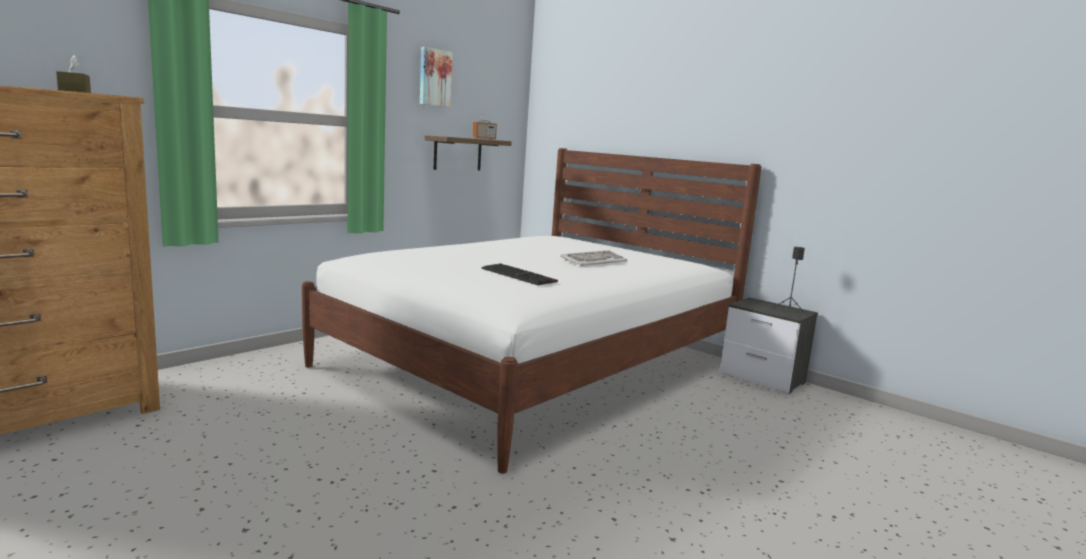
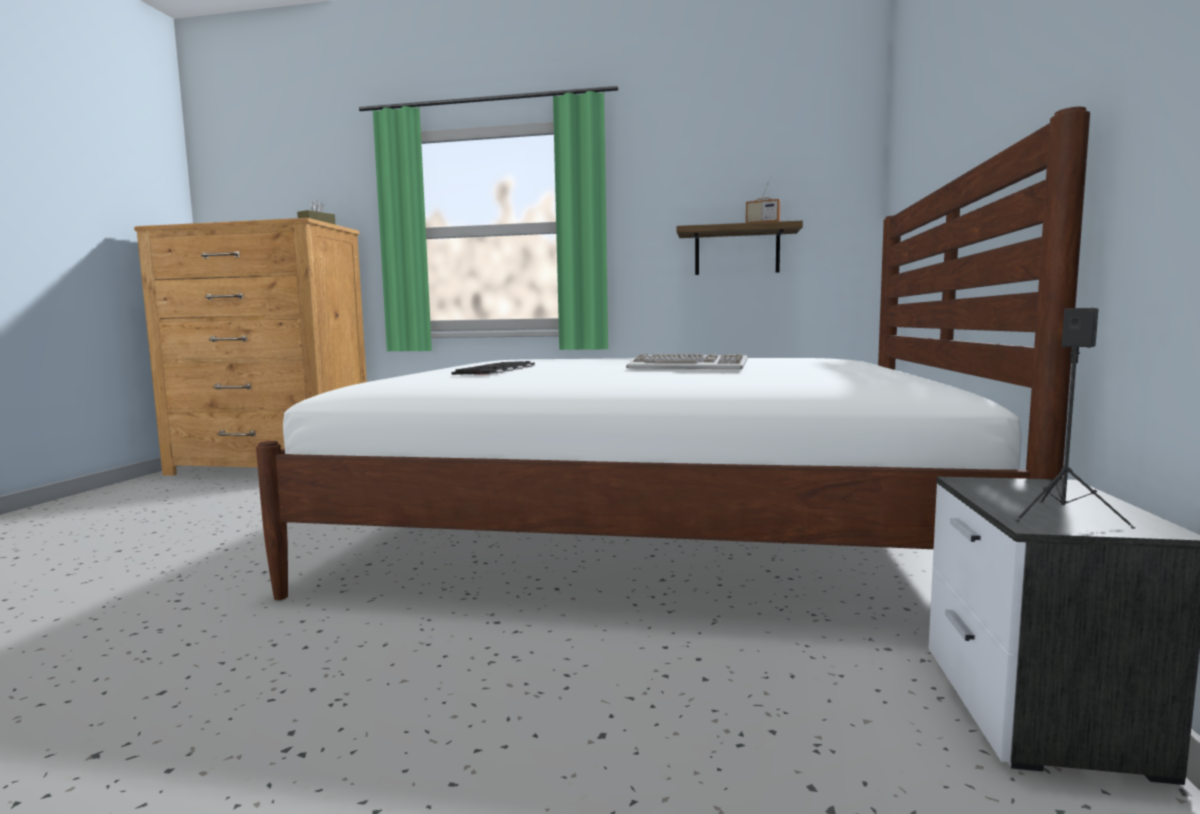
camera: 60 degrees right, 5 degrees down
picture [420,47,453,107] -> none

